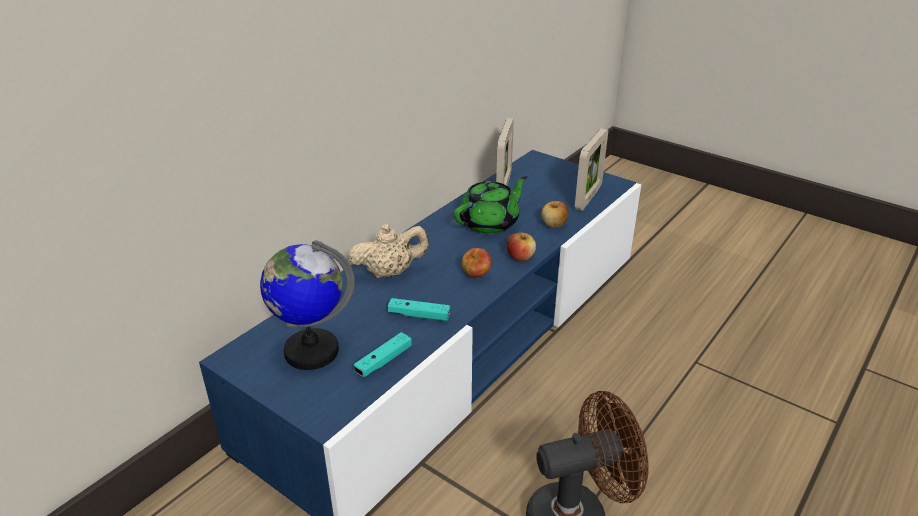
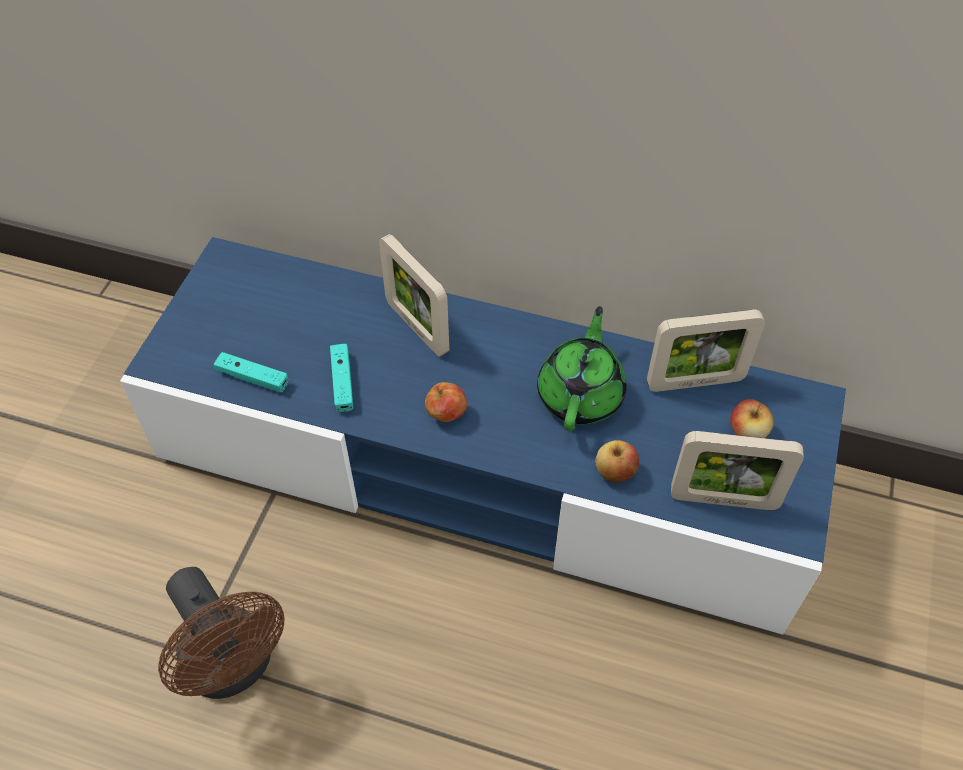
camera: 70 degrees right, 20 degrees up
globe [260,240,355,370] -> none
beige teapot [349,224,429,278] -> picture frame [379,234,449,357]
green teapot [454,176,528,234] -> green teapot turned 105 degrees counterclockwise [537,306,627,431]
apple [507,231,536,261] -> apple moved to [730,399,774,438]

